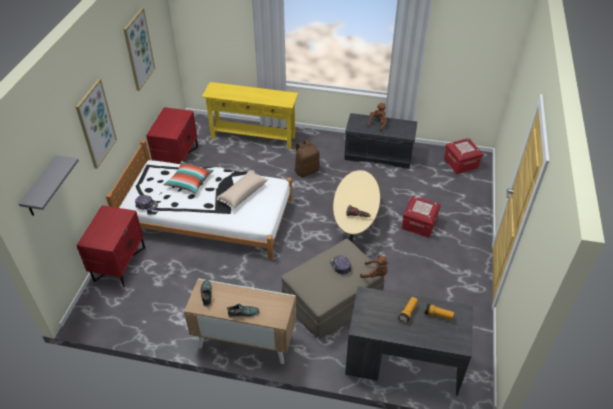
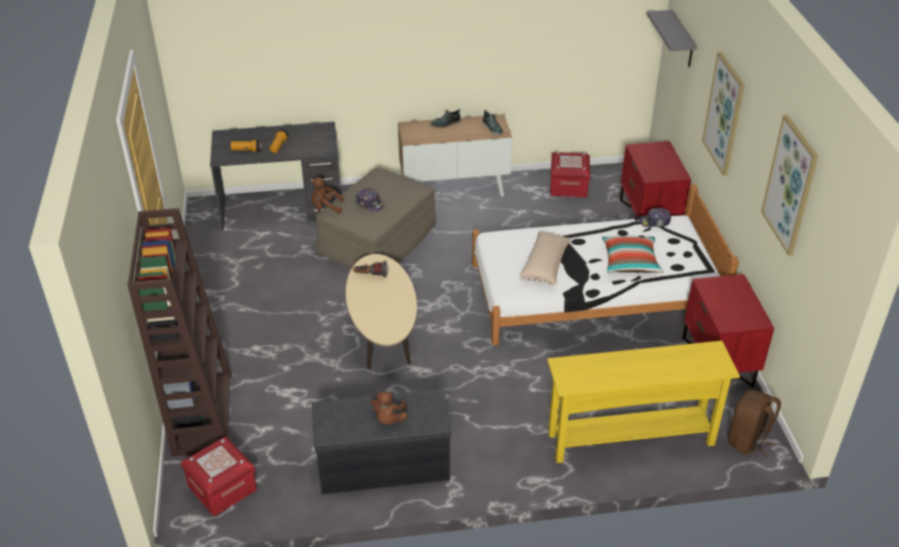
camera: 160 degrees right, 5 degrees down
brown backpack [295,139,320,177] -> brown backpack moved to [728,390,781,458]
red storage box [402,196,441,237] -> red storage box moved to [550,152,590,197]
none -> brown bookcase [127,208,232,457]

